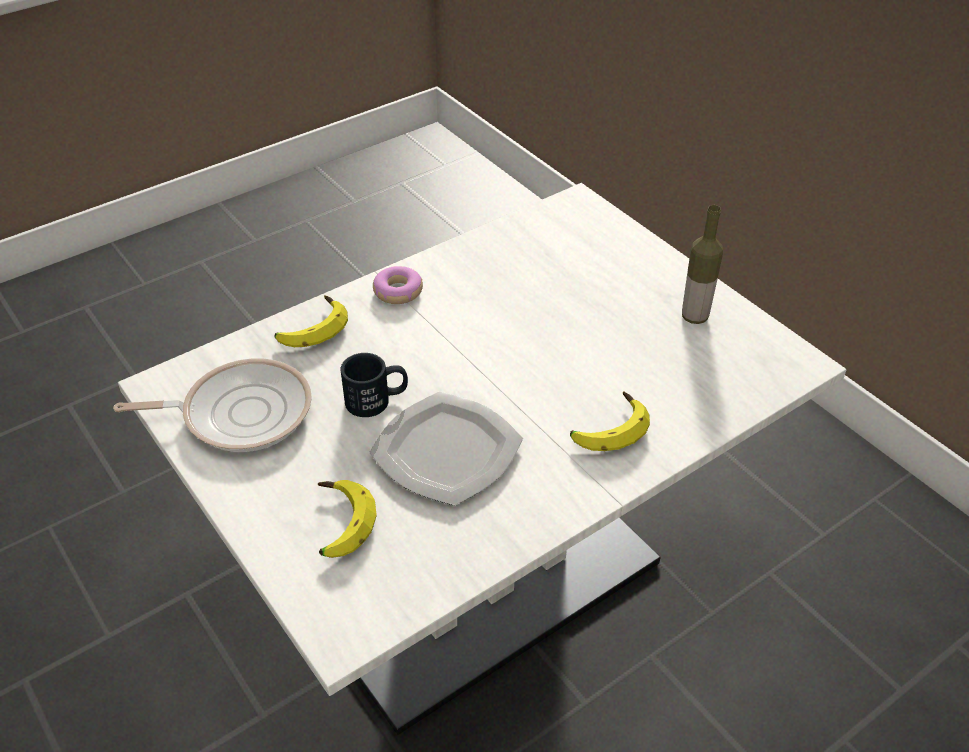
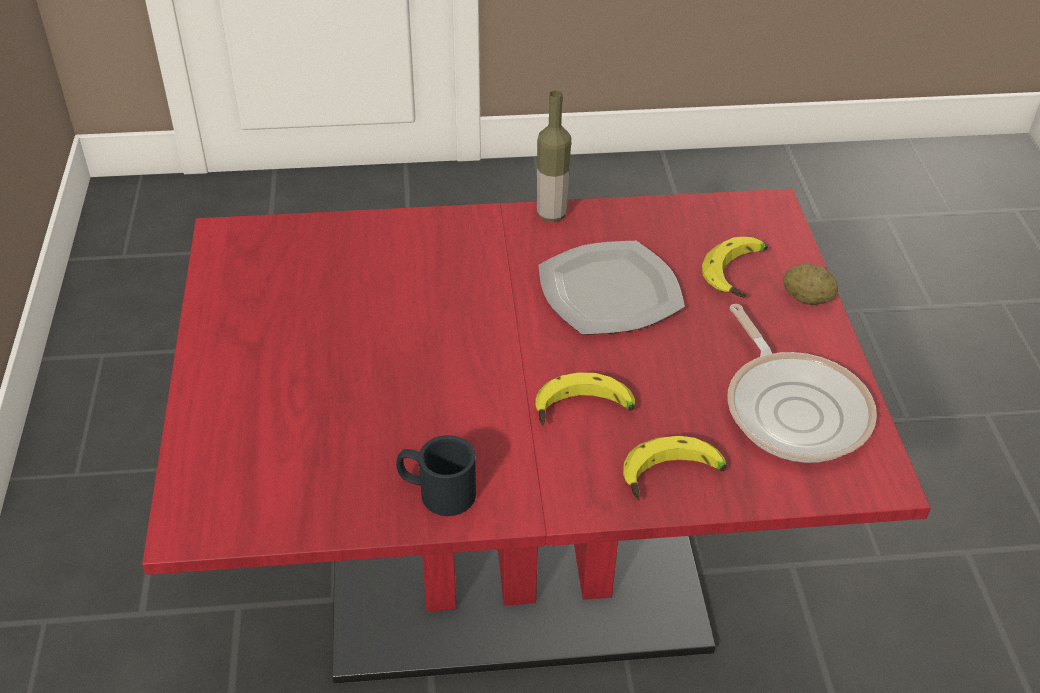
camera: 150 degrees left, 0 degrees up
frying pan [113,358,312,452] -> frying pan turned 135 degrees counterclockwise [727,304,877,463]
white dining table [118,183,847,735] -> red dining table [142,189,931,684]
black mug [340,353,408,417] -> black mug moved to [396,435,476,516]
donut [373,266,423,304] -> none
banana [570,391,650,451] -> banana moved to [535,373,635,426]
bottle [682,205,723,324] -> bottle moved to [537,90,571,222]
none -> potato [783,264,838,305]

